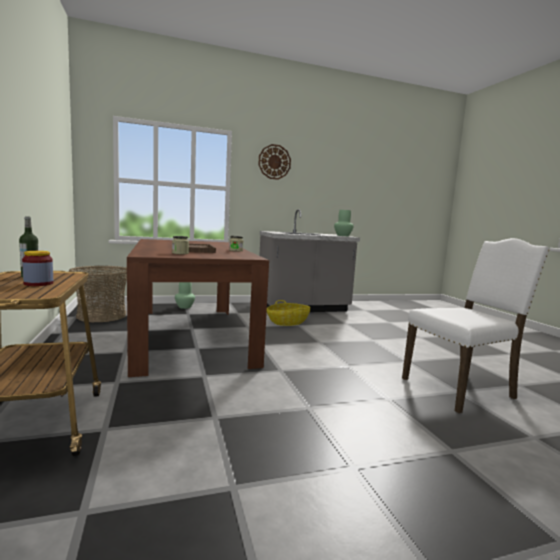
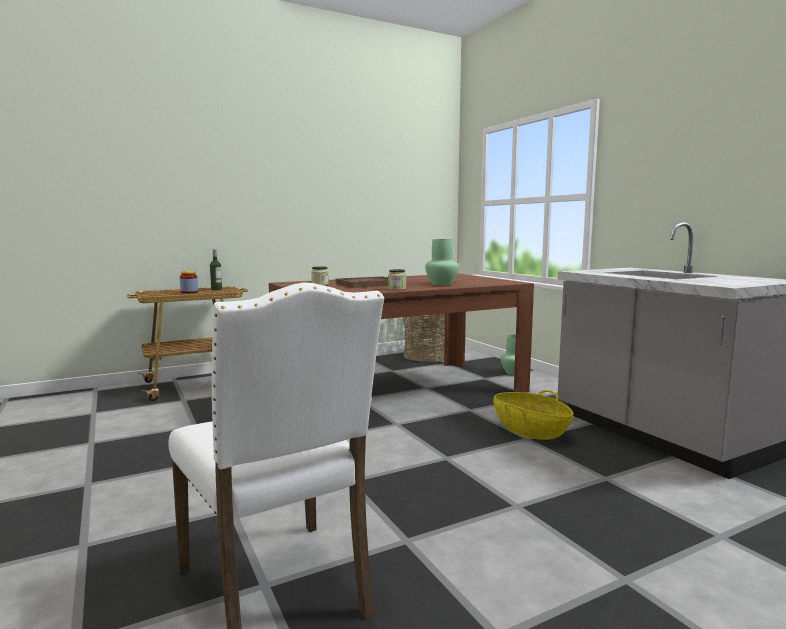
camera: 80 degrees right, 0 degrees up
wall clock [258,144,291,180] -> none
green vase [334,210,354,236] -> green vase moved to [425,239,459,286]

